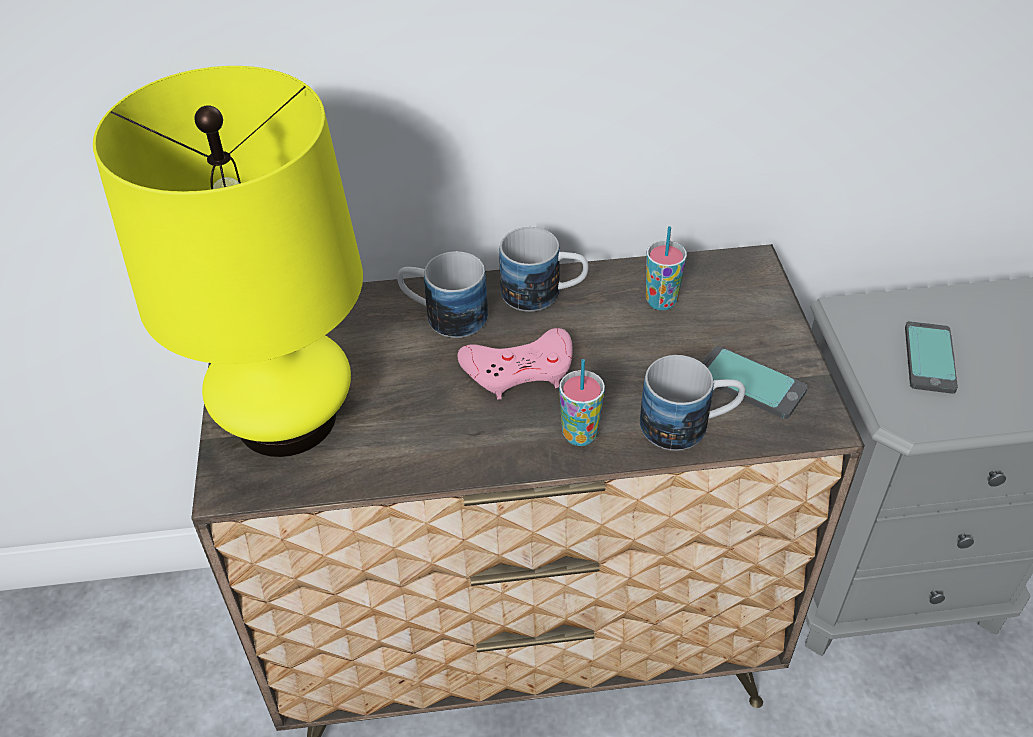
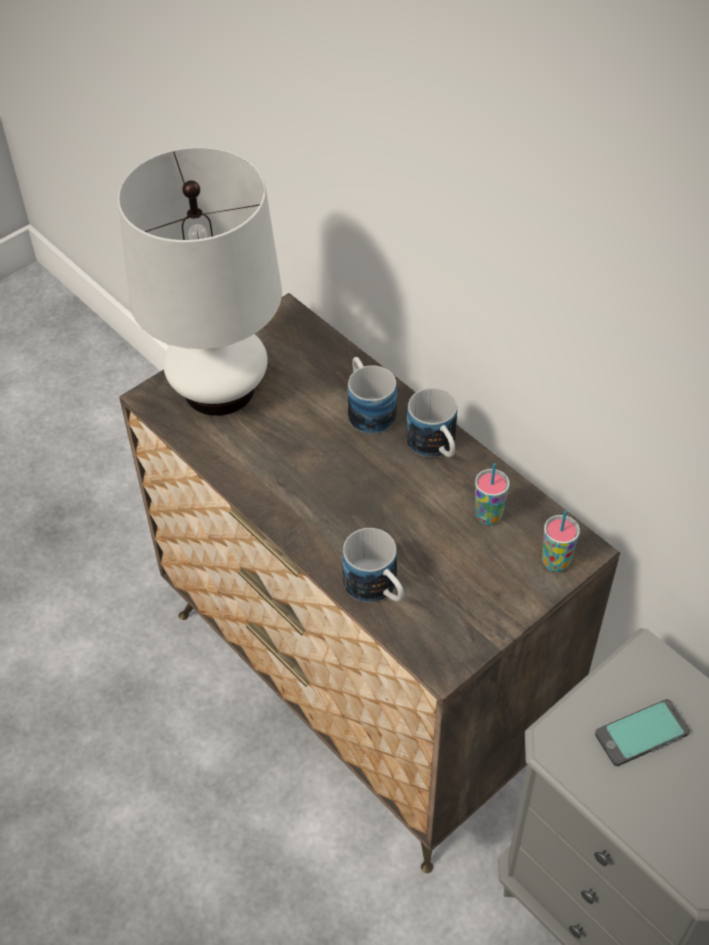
camera: 55 degrees right, 5 degrees up
yellow table lamp [93,66,363,457] -> white table lamp [118,147,282,416]
pink game controller [458,328,573,400] -> none
cup [559,359,605,446] -> cup moved to [542,510,580,572]
phone [702,346,808,419] -> none

